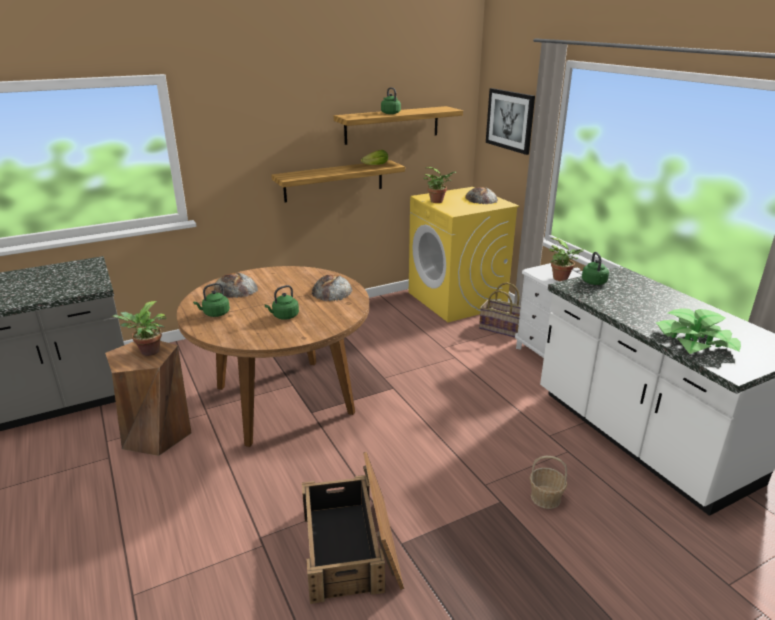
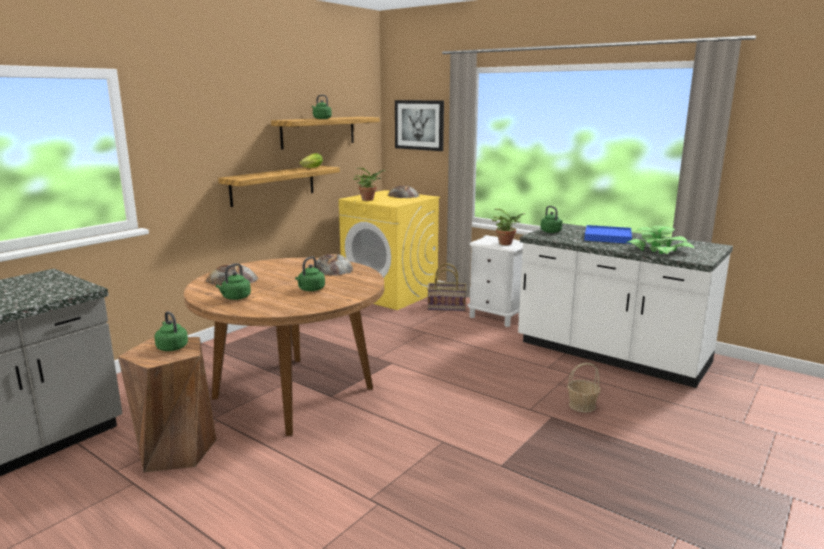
camera: 25 degrees left, 10 degrees down
potted plant [111,301,167,356] -> green kettle [154,311,188,351]
crate [302,452,404,604] -> none
none -> blue tray [584,225,632,244]

